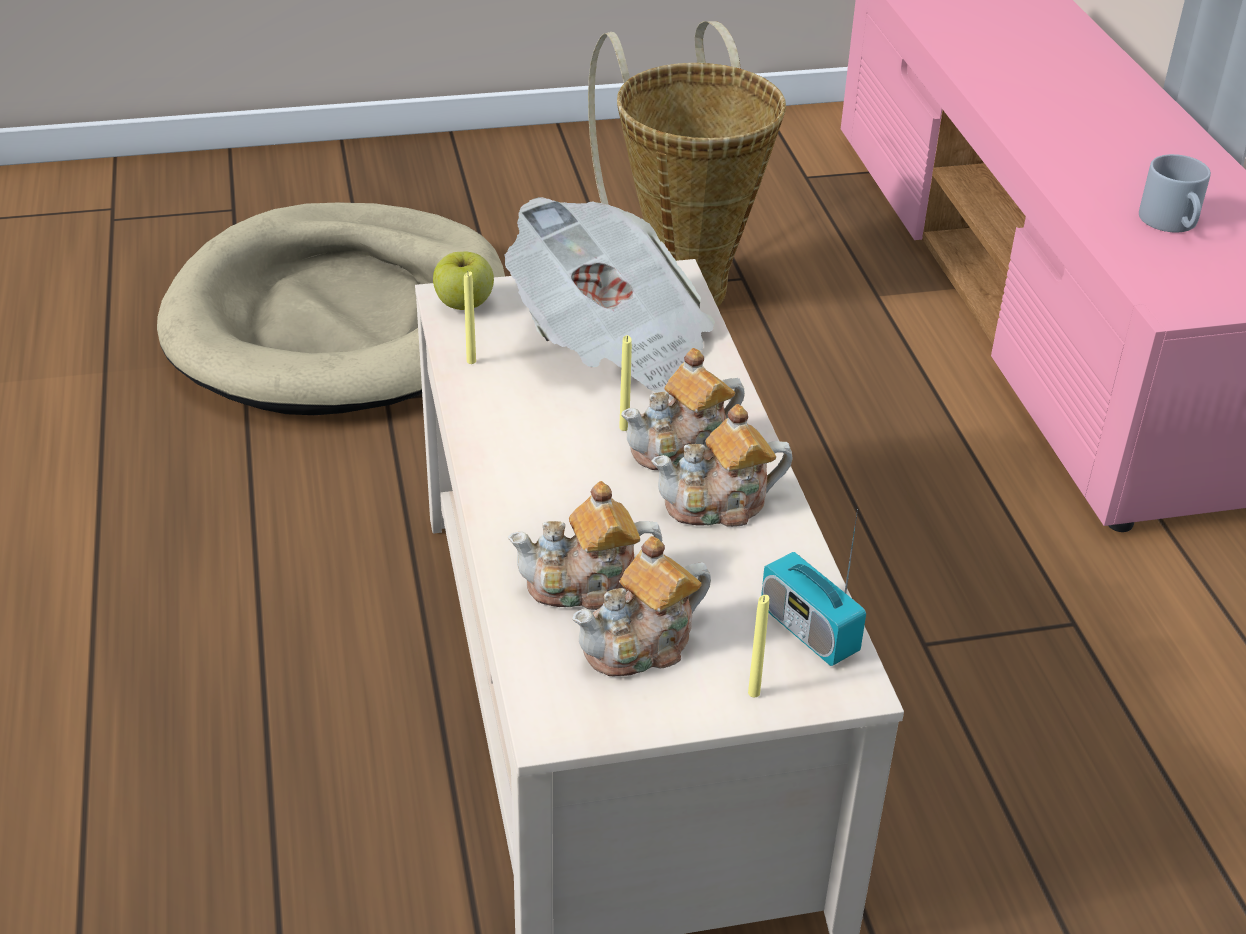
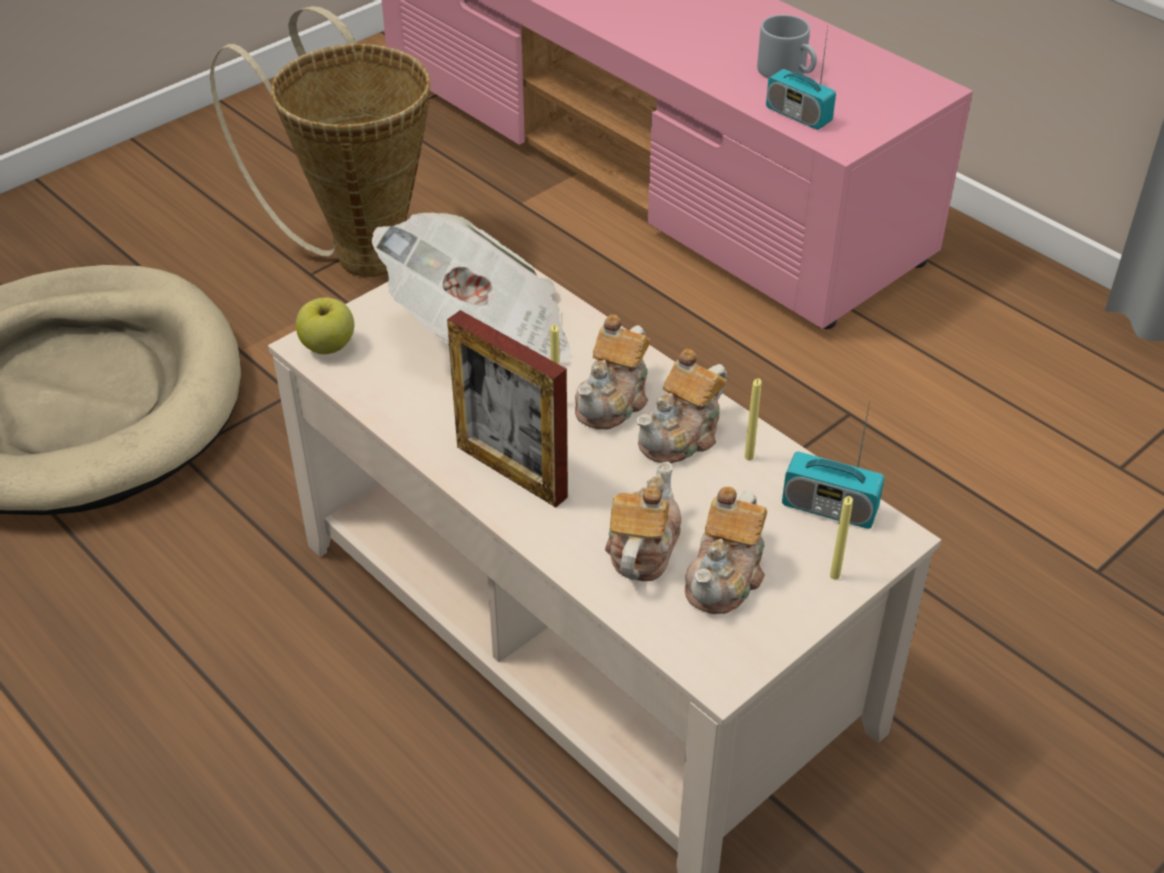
camera: 30 degrees left, 5 degrees up
yellow candle [464,272,476,364] -> yellow candle moved to [745,378,762,461]
teapot [507,481,662,610] -> teapot turned 150 degrees clockwise [605,461,682,581]
none -> picture frame [447,310,568,508]
none -> radio [766,27,836,130]

